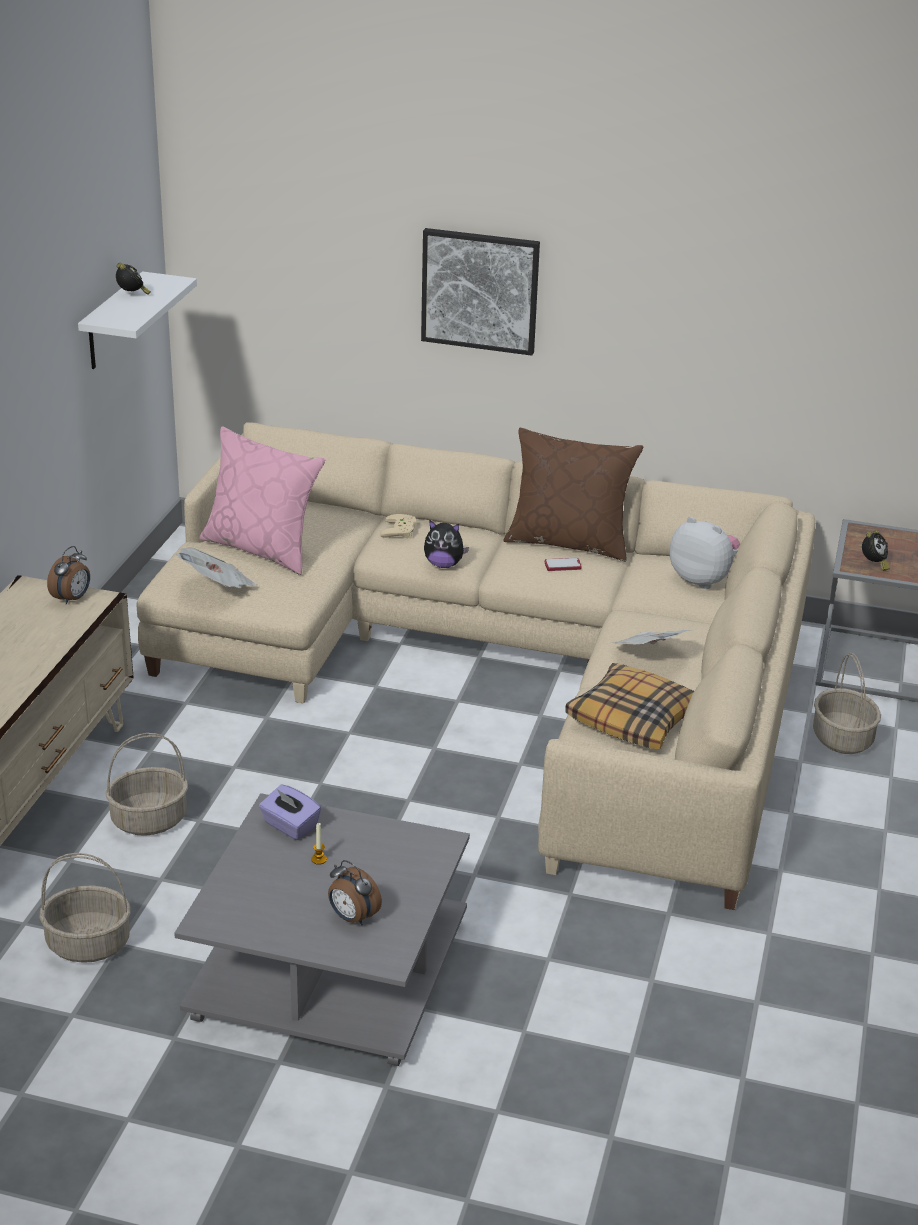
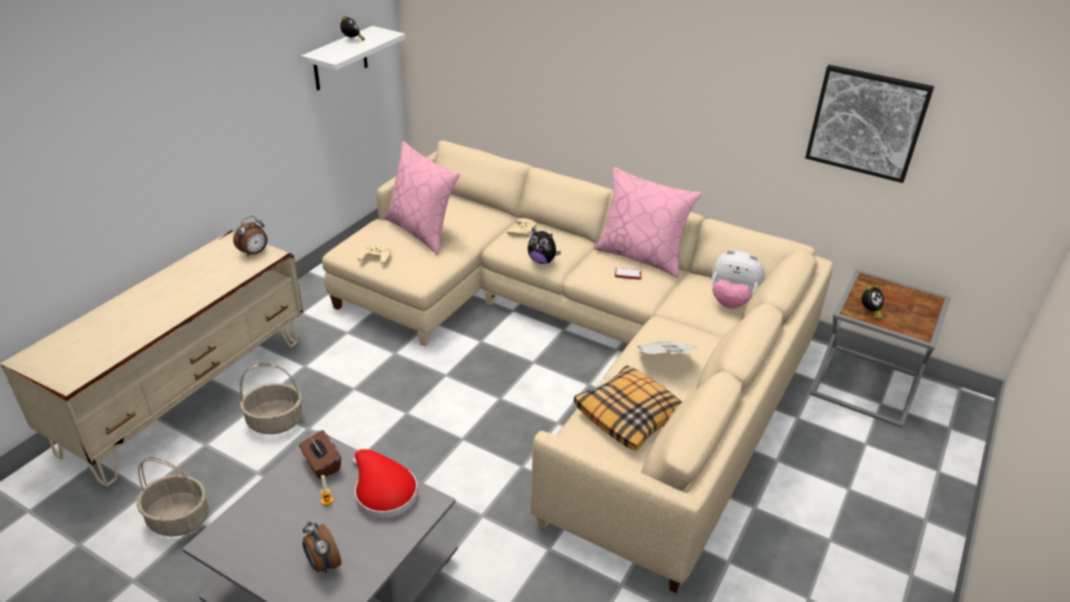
camera: 15 degrees right, 5 degrees up
newspaper [176,548,258,588] -> beige game controller [358,244,391,264]
purple tissue box [259,785,321,840] -> brown tissue box [299,430,341,479]
picture [421,228,540,356] -> picture moved to [805,65,934,183]
brown pillow [503,428,643,561] -> pink pillow [593,167,702,278]
plush toy [669,517,740,589] -> plush toy turned 150 degrees clockwise [711,249,765,308]
basket [813,653,881,754] -> none
none -> red hat [352,449,418,518]

